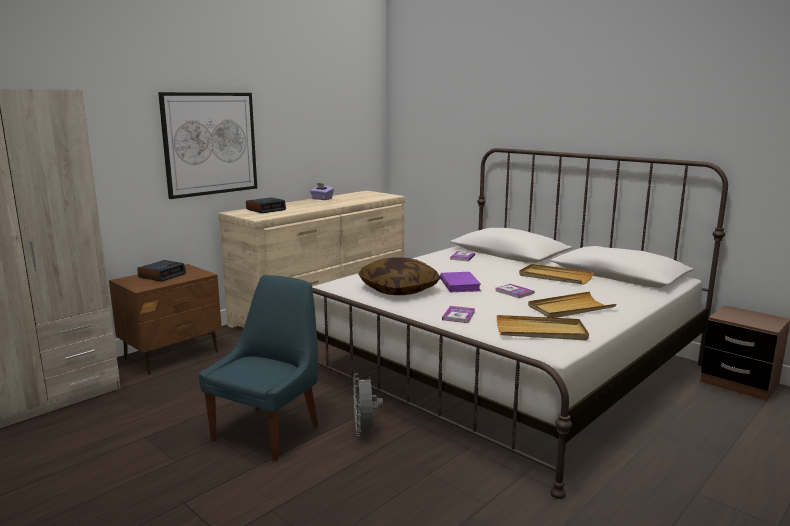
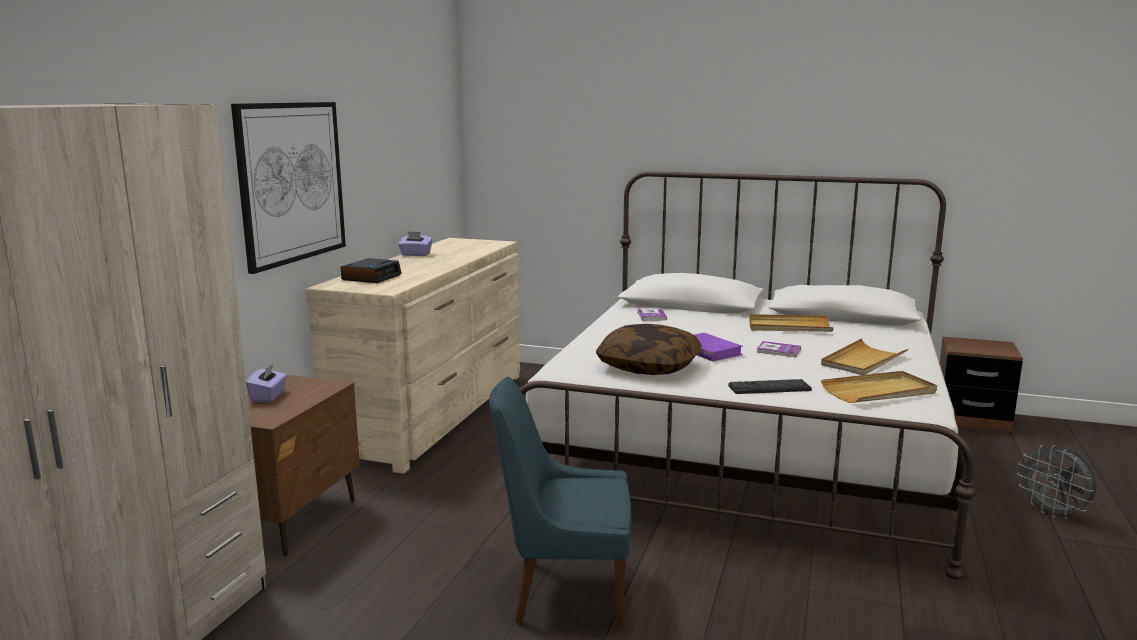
camera: 25 degrees left, 0 degrees up
alarm clock [137,260,186,282] -> purple tissue box [246,364,287,402]
blue chair [199,275,318,461] -> blue chair turned 90 degrees counterclockwise [489,377,631,627]
grey fan [353,373,383,436] -> grey fan moved to [1017,445,1097,519]
book [442,306,475,323] -> keyboard [728,379,812,394]

